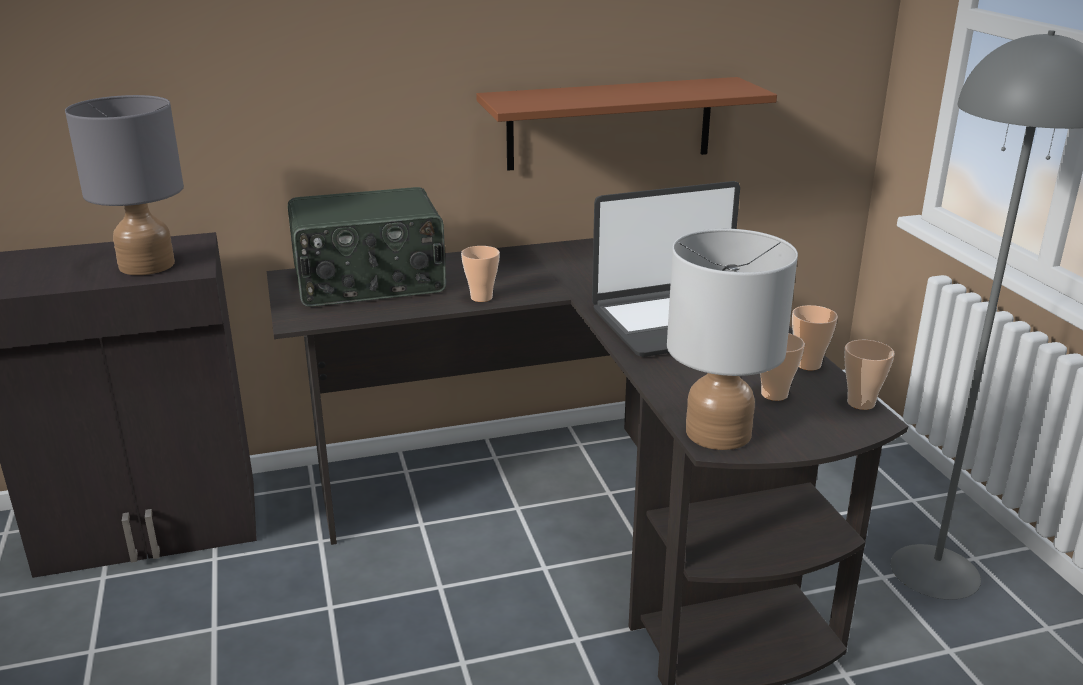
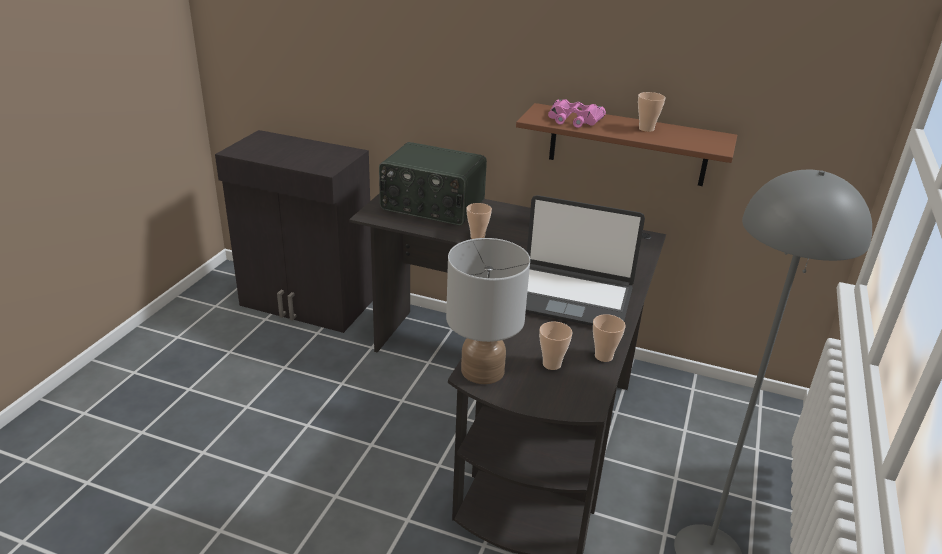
camera: 35 degrees right, 5 degrees up
grey table lamp [65,95,184,275] -> none
cup [844,340,895,410] -> cup moved to [638,92,665,132]
none -> pink binoculars [548,99,606,128]

